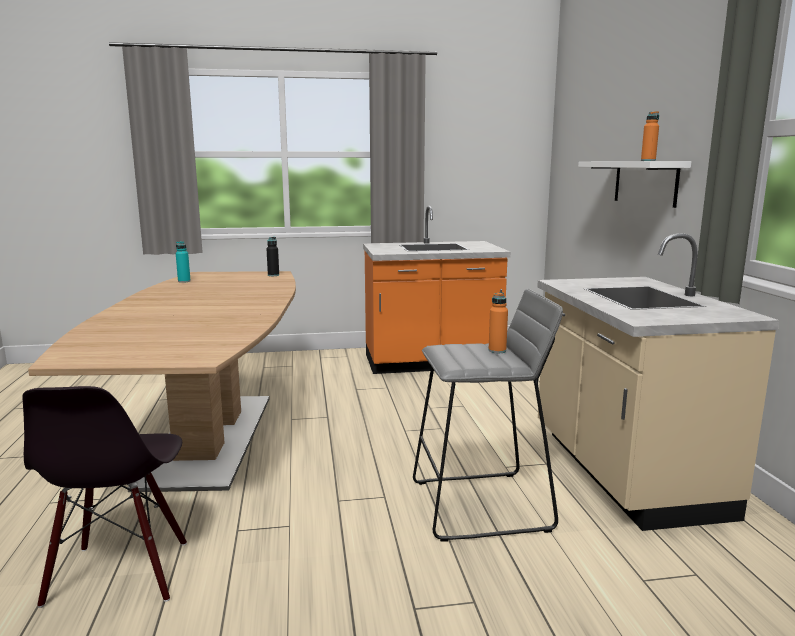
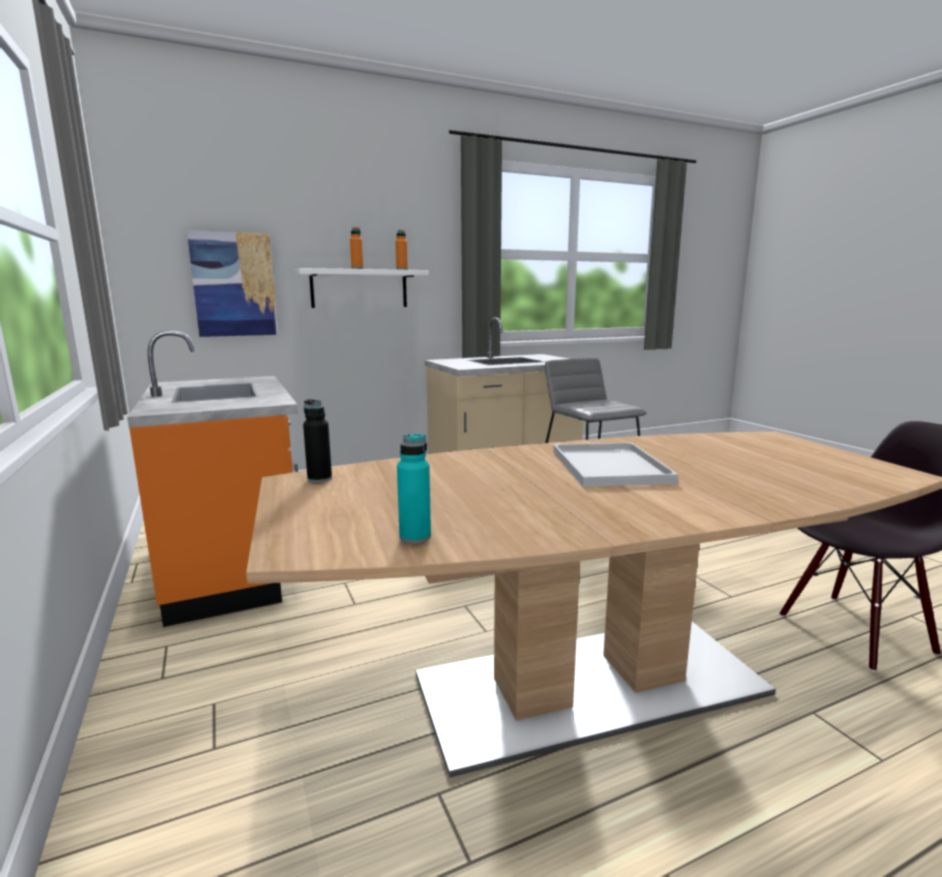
camera: 105 degrees left, 0 degrees up
orange bottle [488,292,508,353] -> orange bottle moved to [350,227,363,269]
none -> picture [187,230,278,337]
none -> white tray [553,442,678,487]

